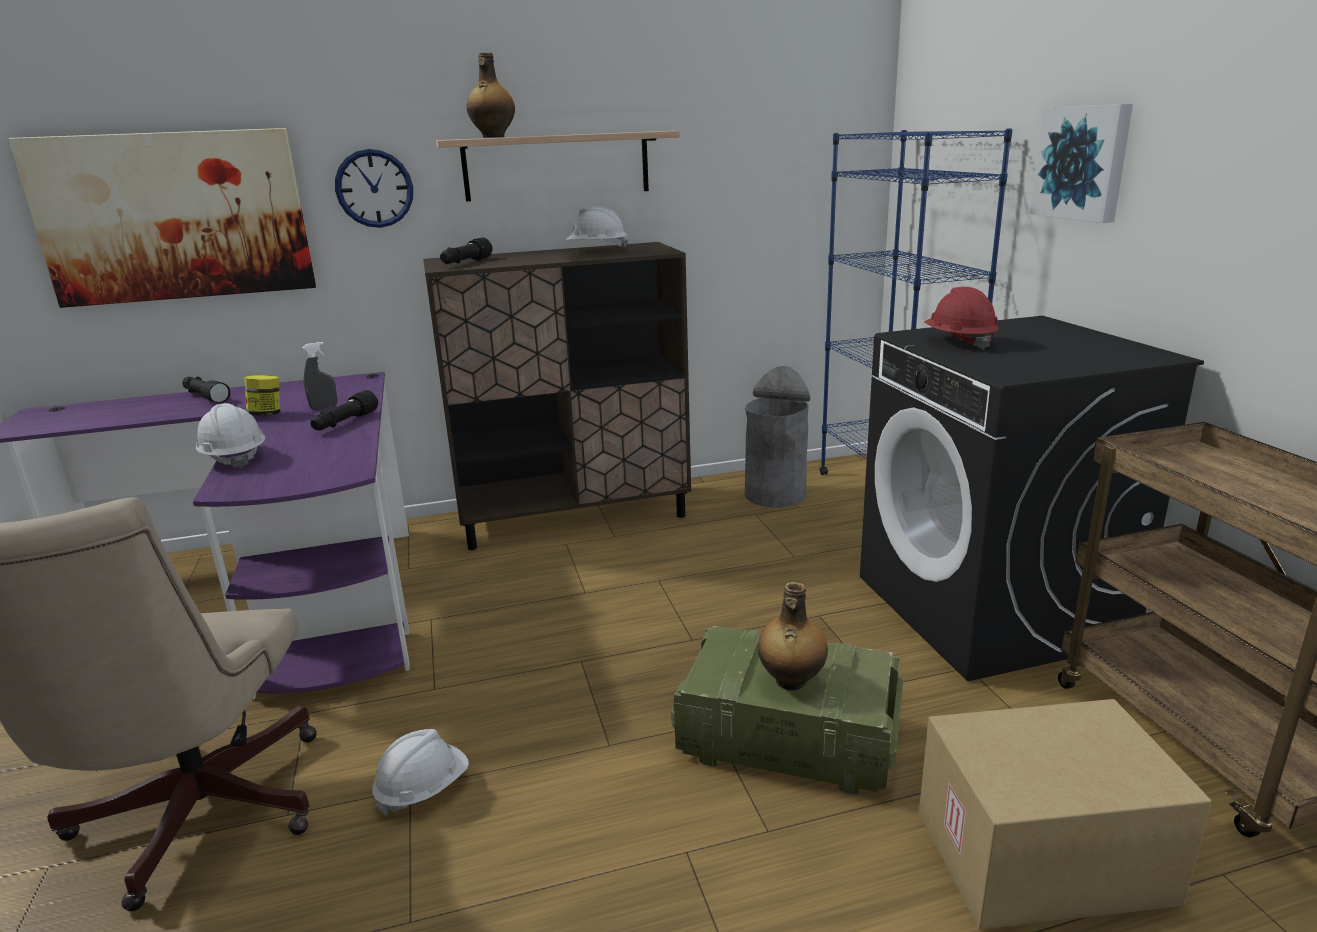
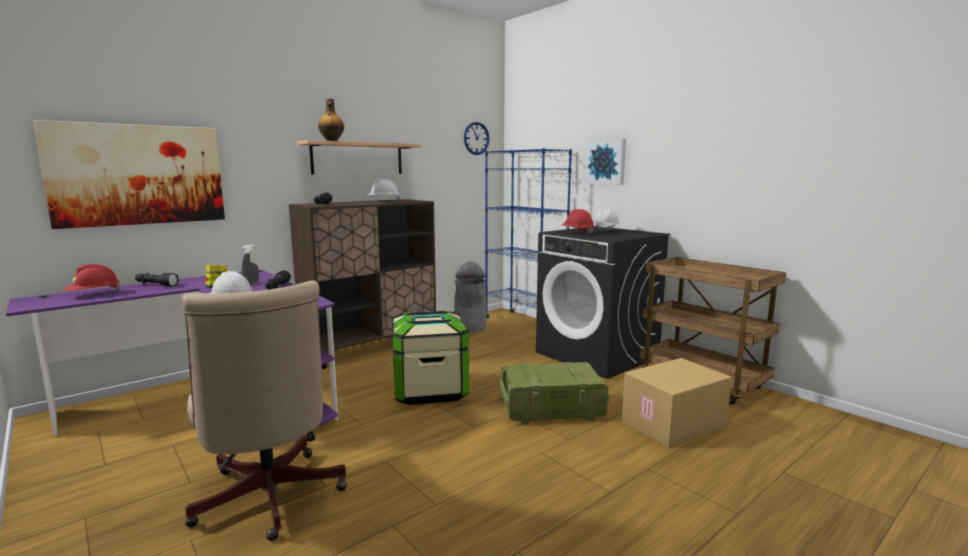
camera: 25 degrees left, 10 degrees down
wall clock [335,149,413,228] -> wall clock moved to [464,122,489,155]
white hard hat [372,729,469,815] -> white hard hat moved to [593,208,620,233]
bottle [758,582,828,690] -> none
none -> red hard hat [65,264,120,291]
none -> storage box [392,310,469,405]

